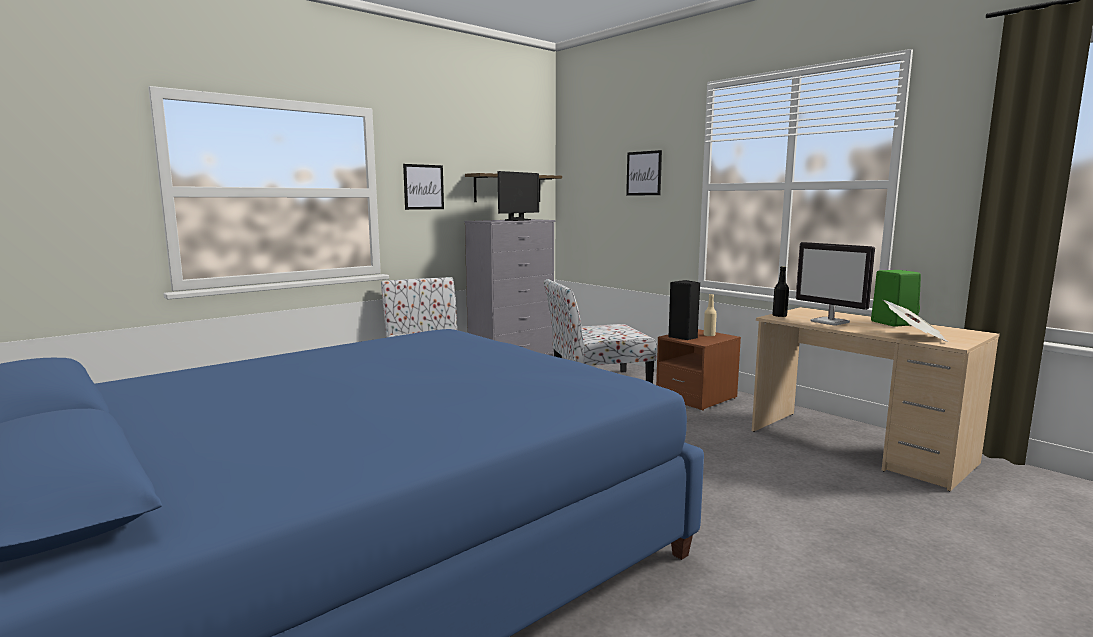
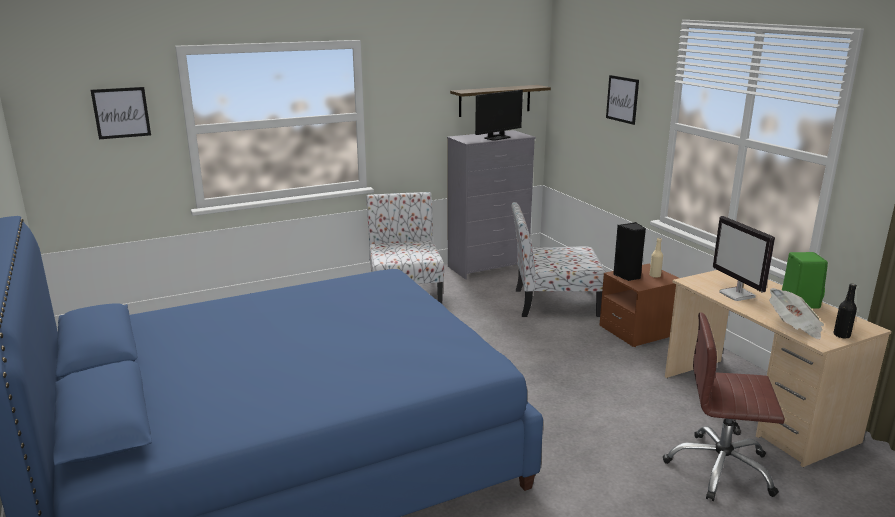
camera: 15 degrees right, 10 degrees up
picture [403,164,444,210] -> picture moved to [91,87,151,139]
black bottle [772,266,789,317] -> black bottle moved to [833,283,857,339]
none -> brown office chair [663,313,785,501]

